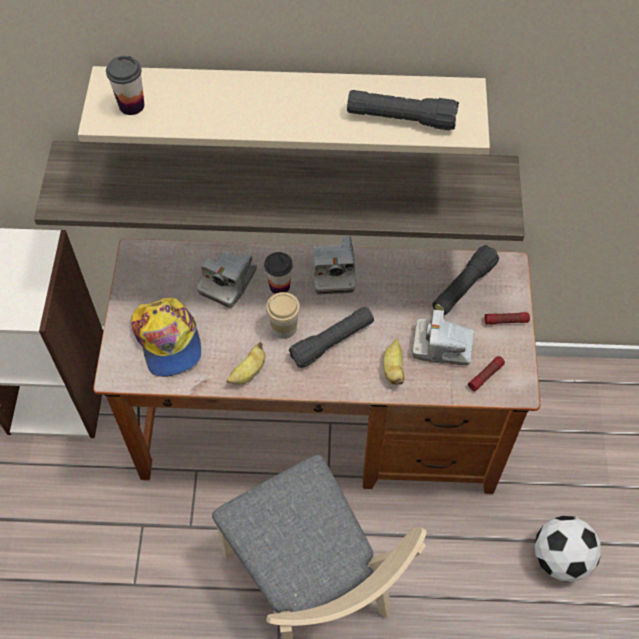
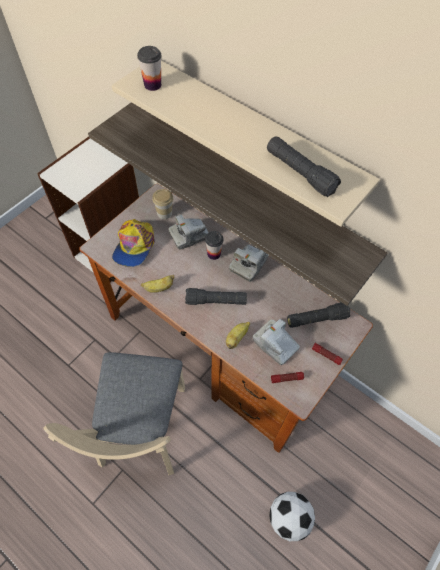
camera: 35 degrees right, 0 degrees up
cup [266,292,300,339] -> cup moved to [152,189,173,219]

